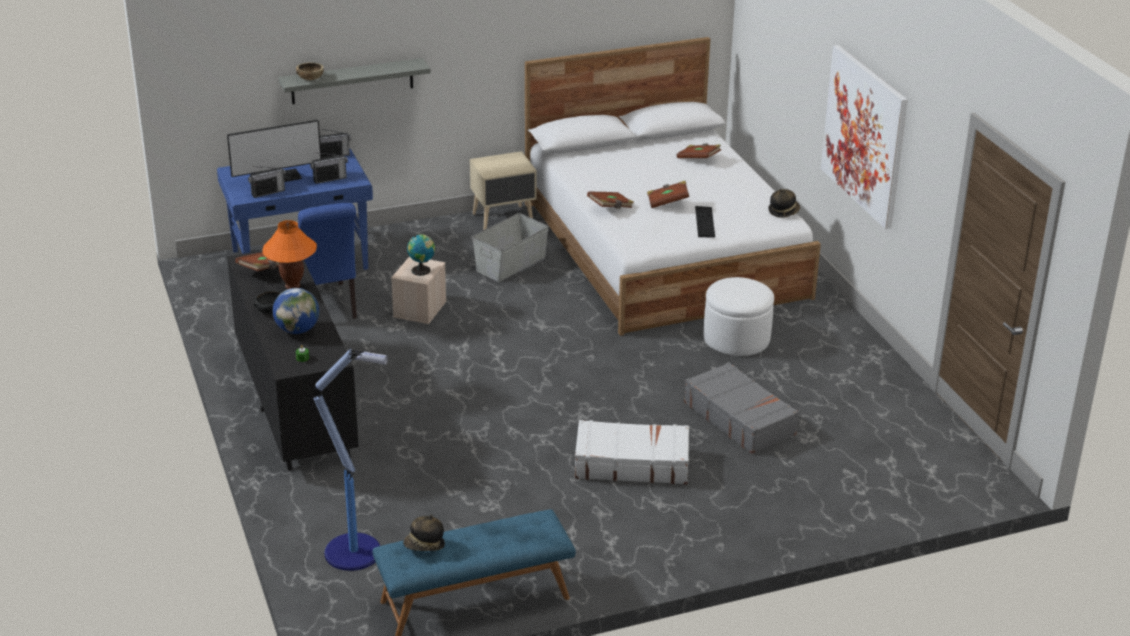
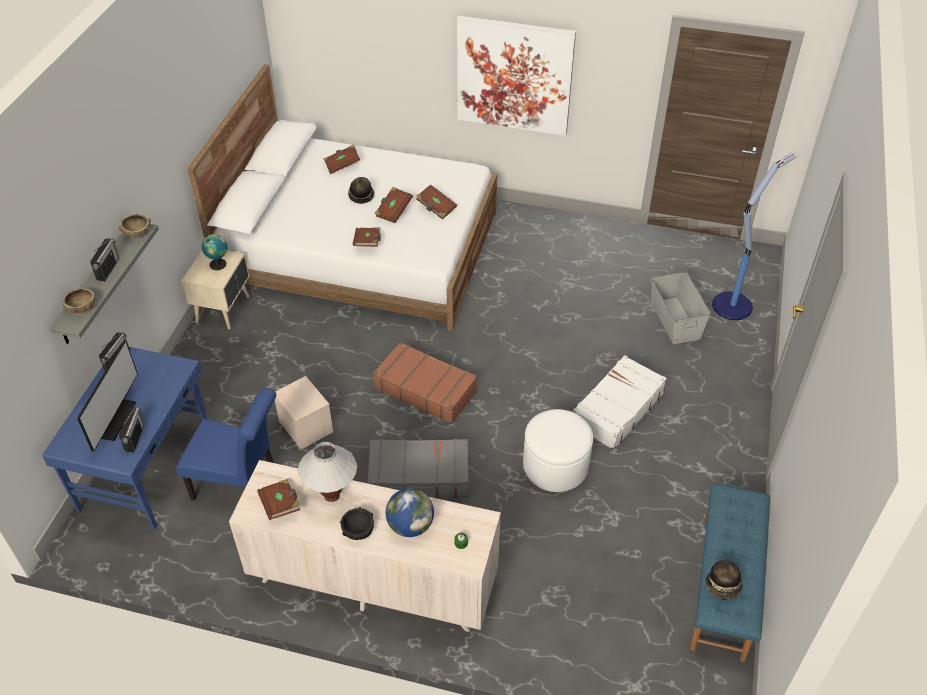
camera: 55 degrees left, 15 degrees up
black dresser [227,251,359,471] -> beige dresser [229,460,501,632]
orange table lamp [263,220,317,289] -> white table lamp [297,442,357,502]
radio [310,152,348,184] -> radio moved to [90,238,120,281]
floor lamp [313,348,388,571] -> floor lamp moved to [712,153,796,320]
globe [407,234,435,276] -> globe moved to [202,234,228,270]
grey storage box [472,213,549,282] -> grey storage box moved to [651,271,711,344]
grey suitcase [684,362,799,454] -> grey suitcase moved to [367,439,469,498]
keyboard [695,206,715,238] -> brown book [416,184,457,220]
white ottoman [704,277,774,356] -> white ottoman moved to [523,409,593,492]
hat [769,189,800,218] -> hat moved to [348,177,374,204]
none -> brown bowl [119,214,151,238]
none -> brown suitcase [373,342,477,424]

